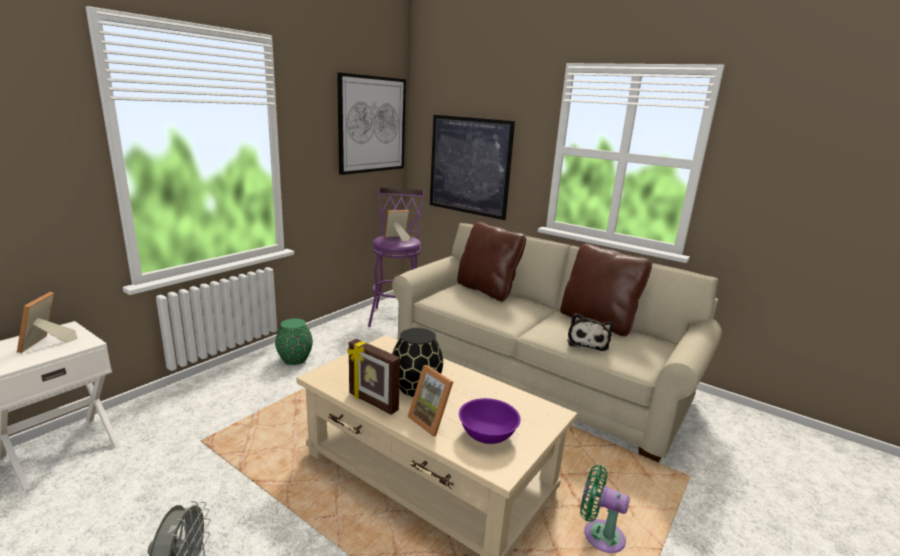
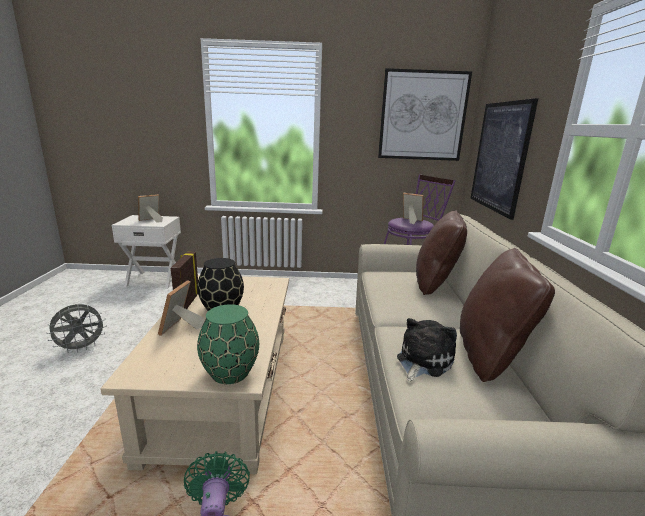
camera: 55 degrees right, 0 degrees up
green vase [275,318,313,365] -> green vase moved to [197,304,259,384]
purple bowl [459,398,521,444] -> none
plush toy [567,313,613,351] -> plush toy turned 150 degrees clockwise [397,318,457,381]

